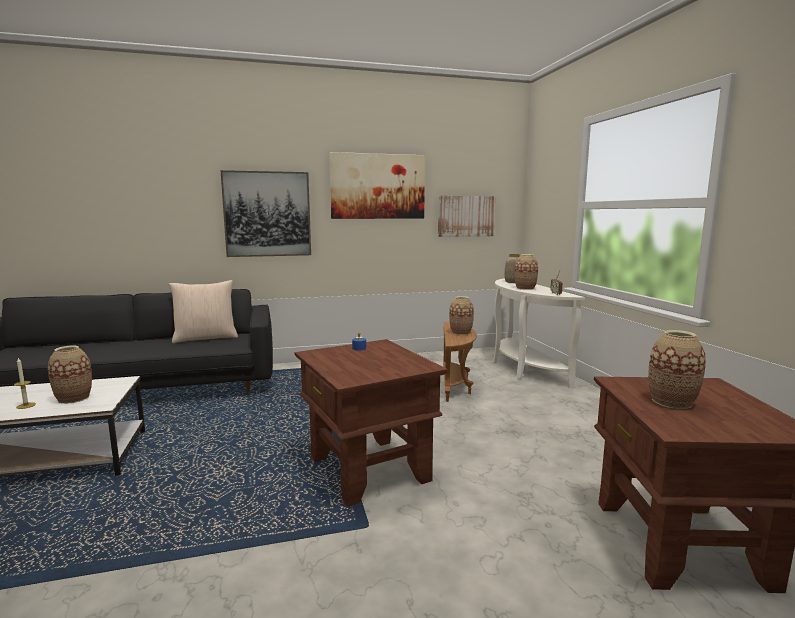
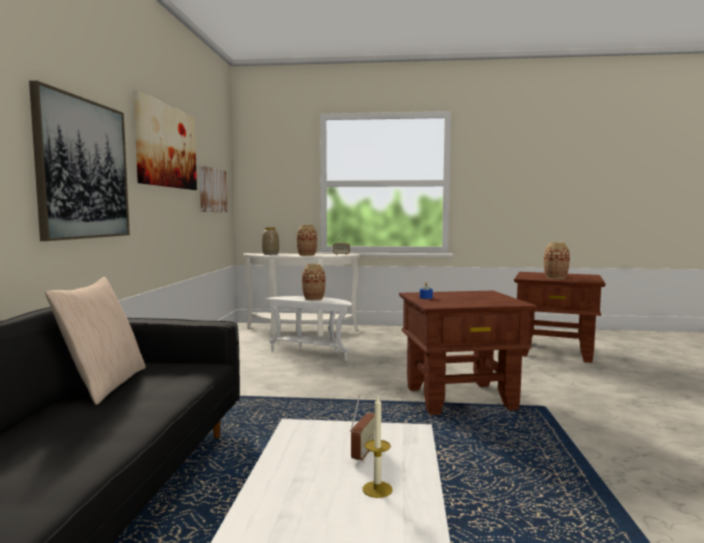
camera: 70 degrees left, 5 degrees down
vase [48,345,92,404] -> radio [350,394,375,462]
brown side table [443,322,477,402] -> white side table [266,296,352,360]

